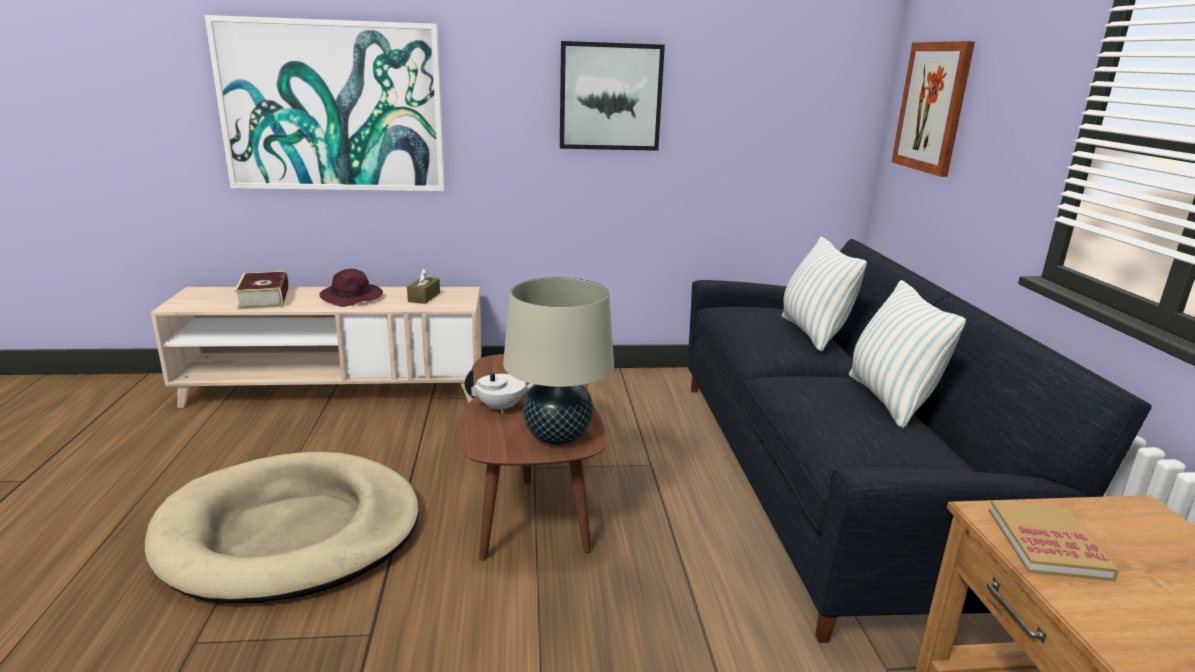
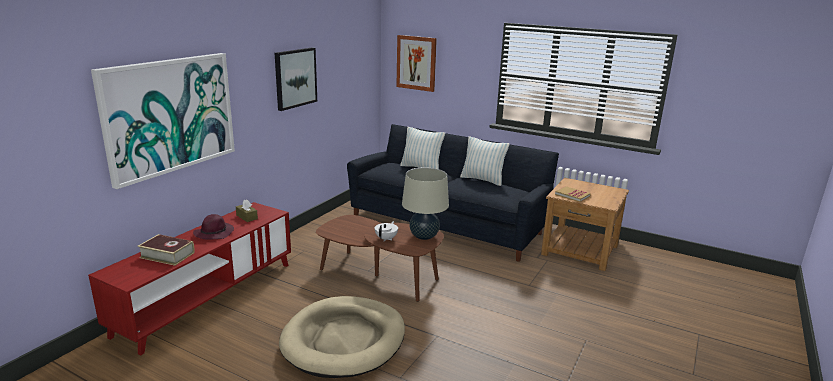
camera: 55 degrees left, 0 degrees up
beige tv stand [150,287,482,408] -> red tv stand [88,202,291,356]

